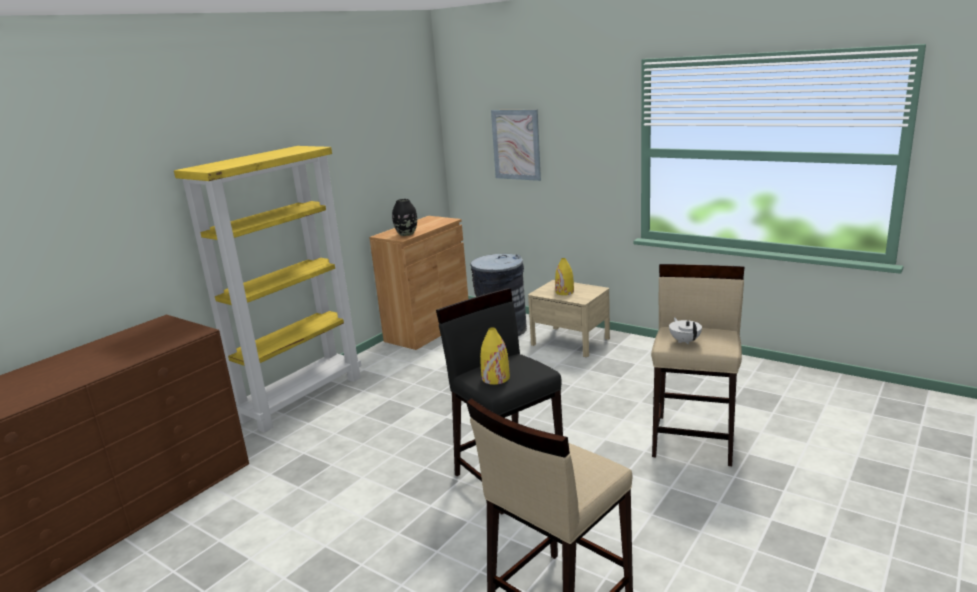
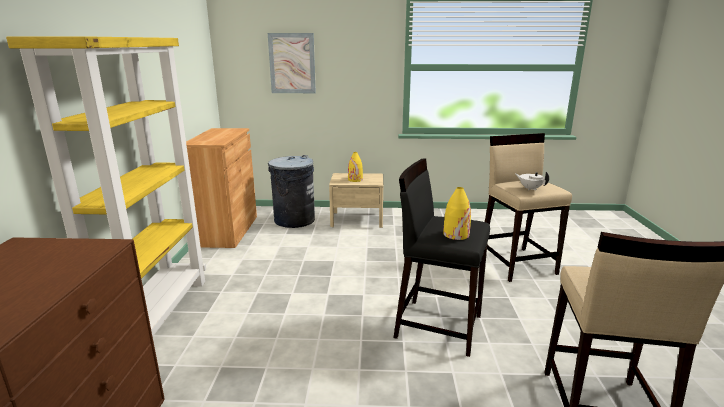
camera: 35 degrees left, 0 degrees up
black vase [392,199,417,236] -> none

